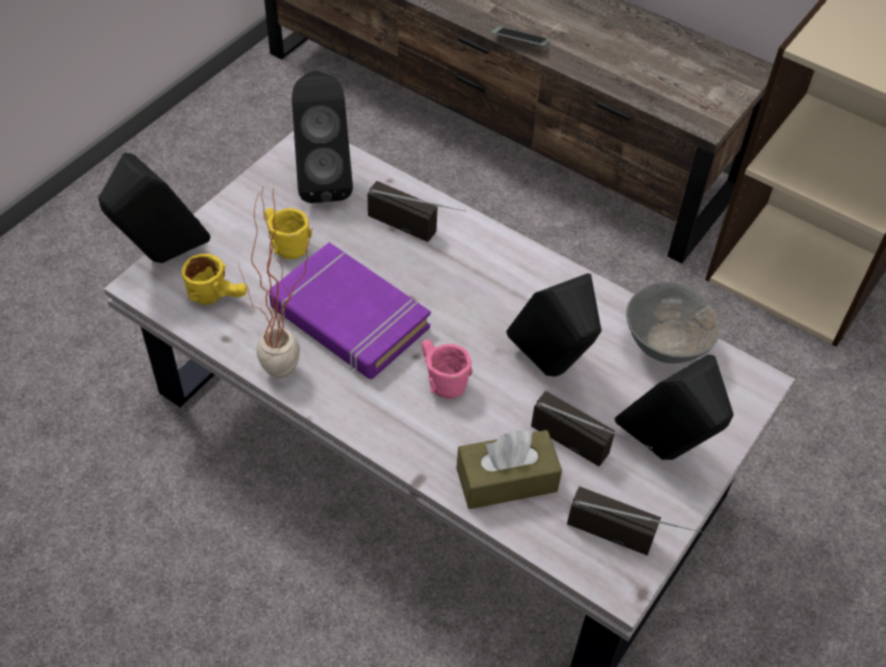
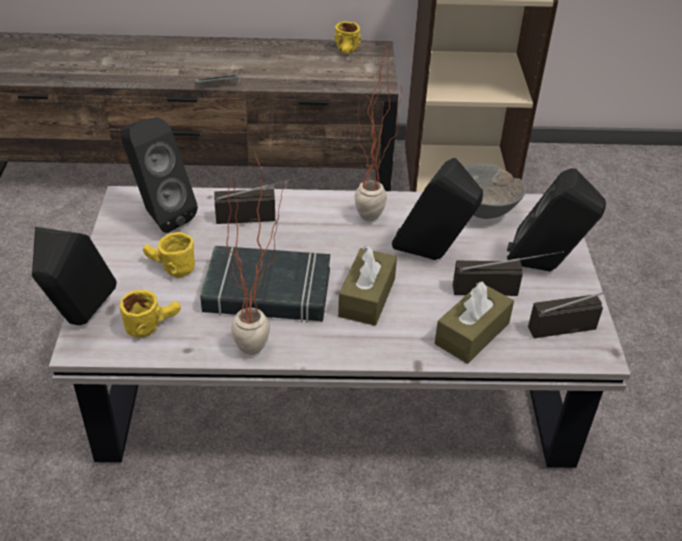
camera: 35 degrees left, 10 degrees down
purple book [269,242,431,379] -> black book [200,246,330,323]
pink mug [422,340,473,399] -> brown tissue box [338,246,397,326]
none -> yellow mug [335,21,362,54]
none -> potted plant [354,44,402,222]

